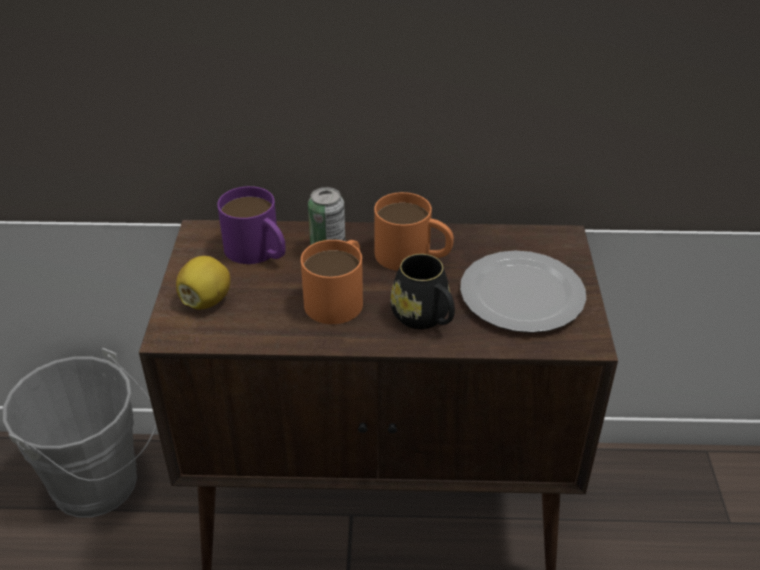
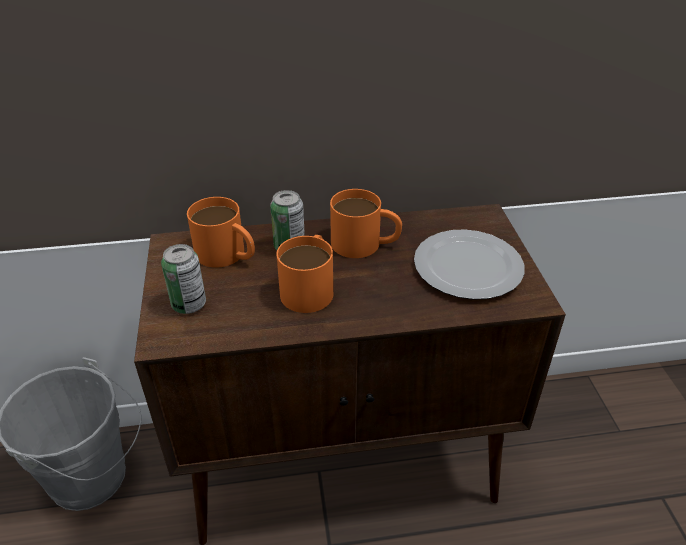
camera: 10 degrees left, 0 degrees up
lemon [176,256,230,310] -> can [161,244,206,314]
purple mug [217,186,286,264] -> orange mug [187,197,255,267]
black mug [390,254,455,329] -> none

